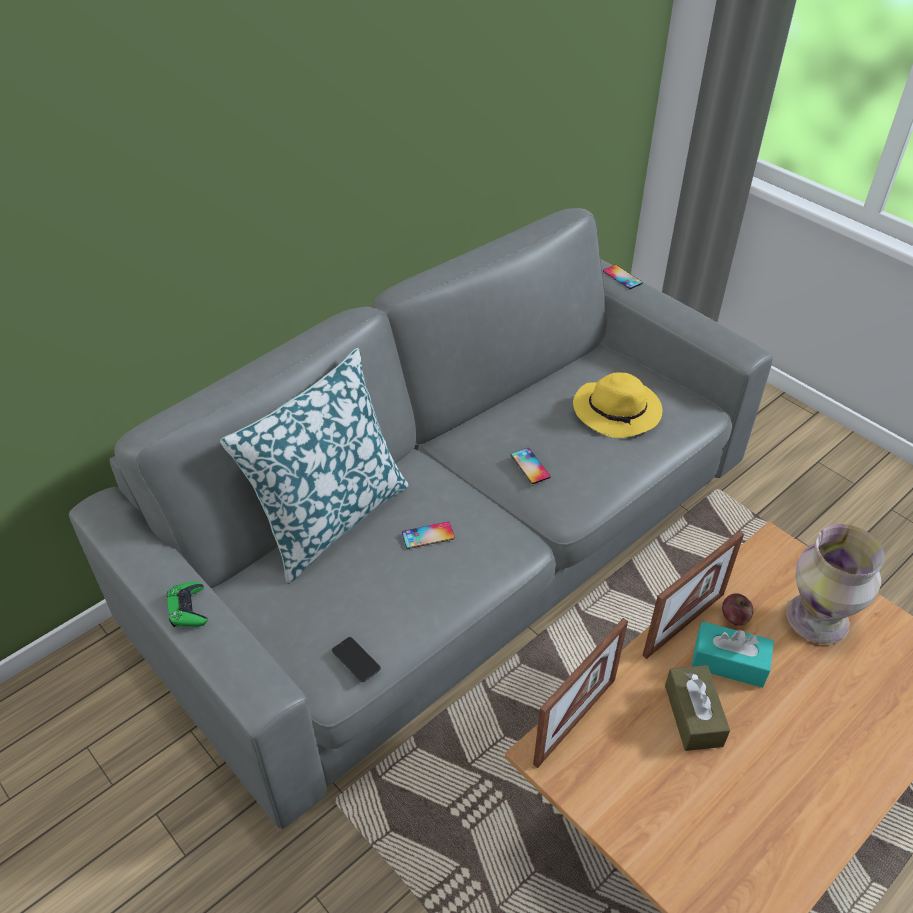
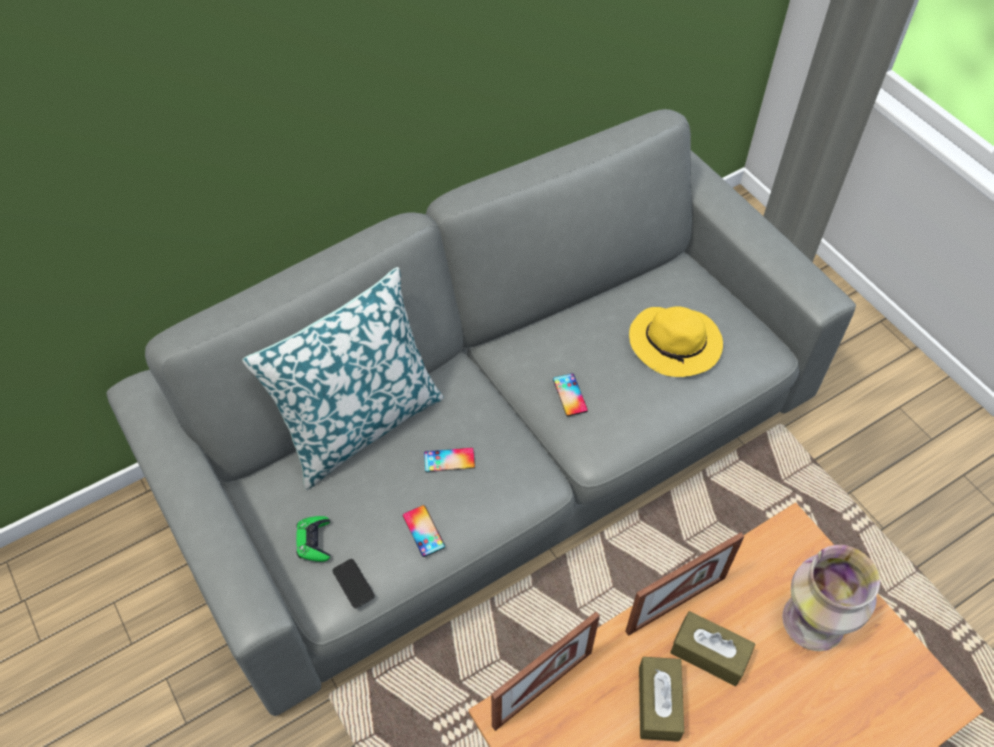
camera: 10 degrees right, 10 degrees up
green game controller [167,582,208,627] -> green game controller moved to [296,516,331,562]
phone [603,265,643,289] -> phone moved to [403,505,445,557]
turquoise tissue box [692,622,774,688] -> brown tissue box [670,611,755,686]
apple [722,593,753,626] -> none

